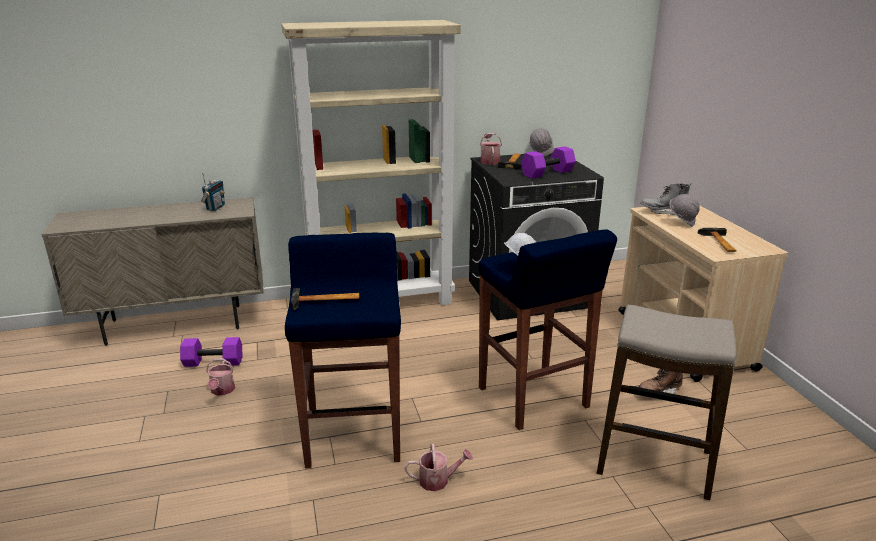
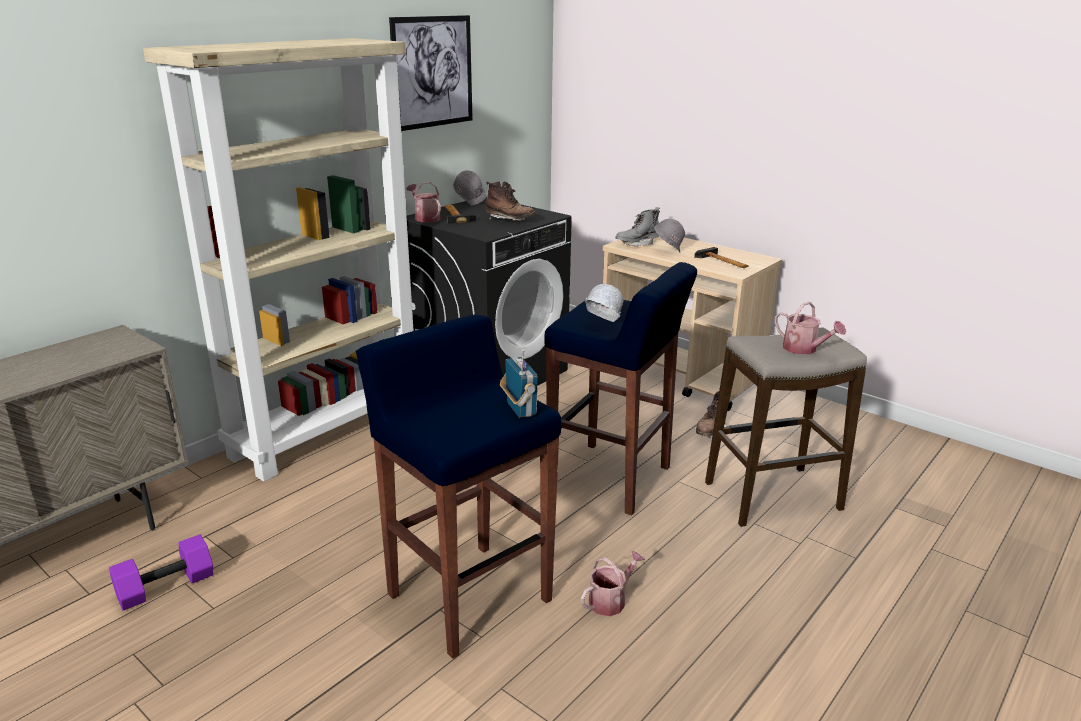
camera: 35 degrees left, 0 degrees up
radio [201,173,225,211] -> radio moved to [500,349,538,418]
watering can [206,358,235,396] -> watering can moved to [774,301,846,355]
hammer [291,288,359,310] -> none
purple dumbbell [521,146,576,179] -> brown boot [486,181,536,221]
none -> picture [389,15,473,131]

